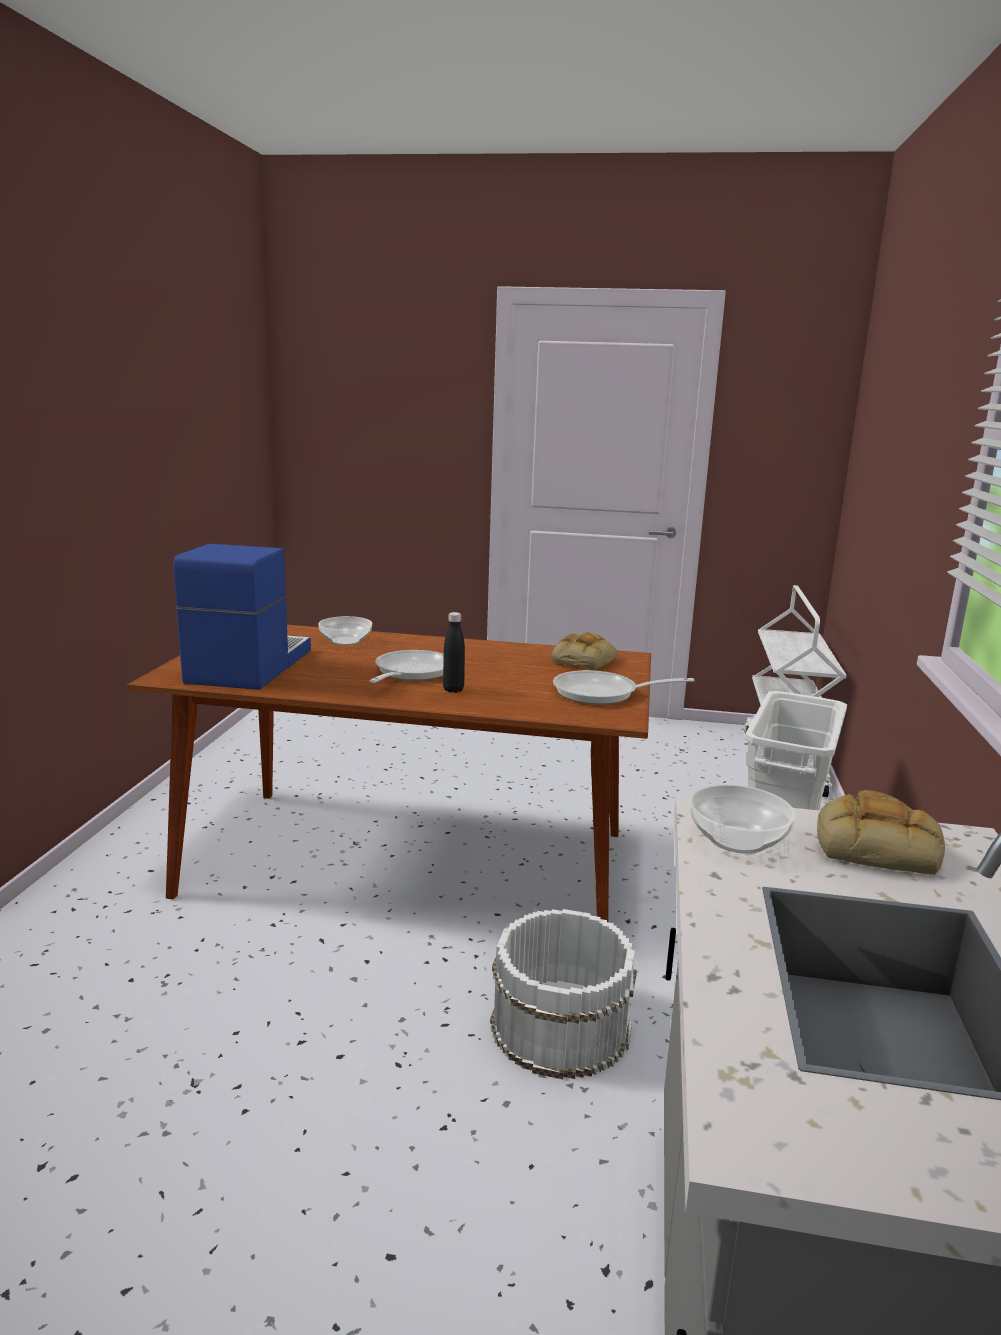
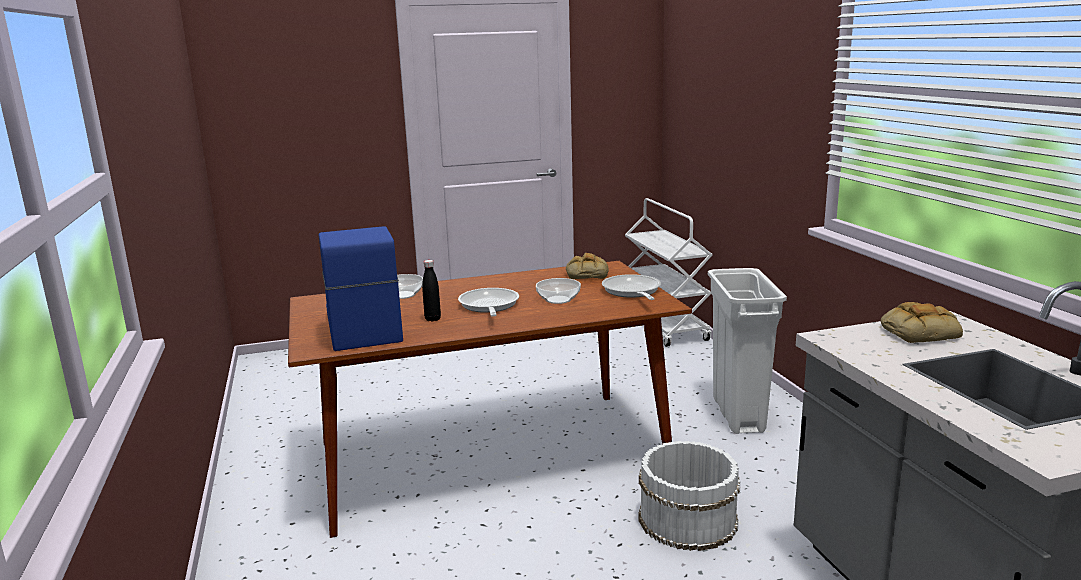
camera: 25 degrees left, 0 degrees up
black bottle [443,612,465,693] -> black bottle moved to [422,260,441,322]
frying pan [553,670,694,705] -> frying pan turned 105 degrees clockwise [602,274,661,300]
bowl [689,784,796,854] -> bowl moved to [536,278,581,304]

